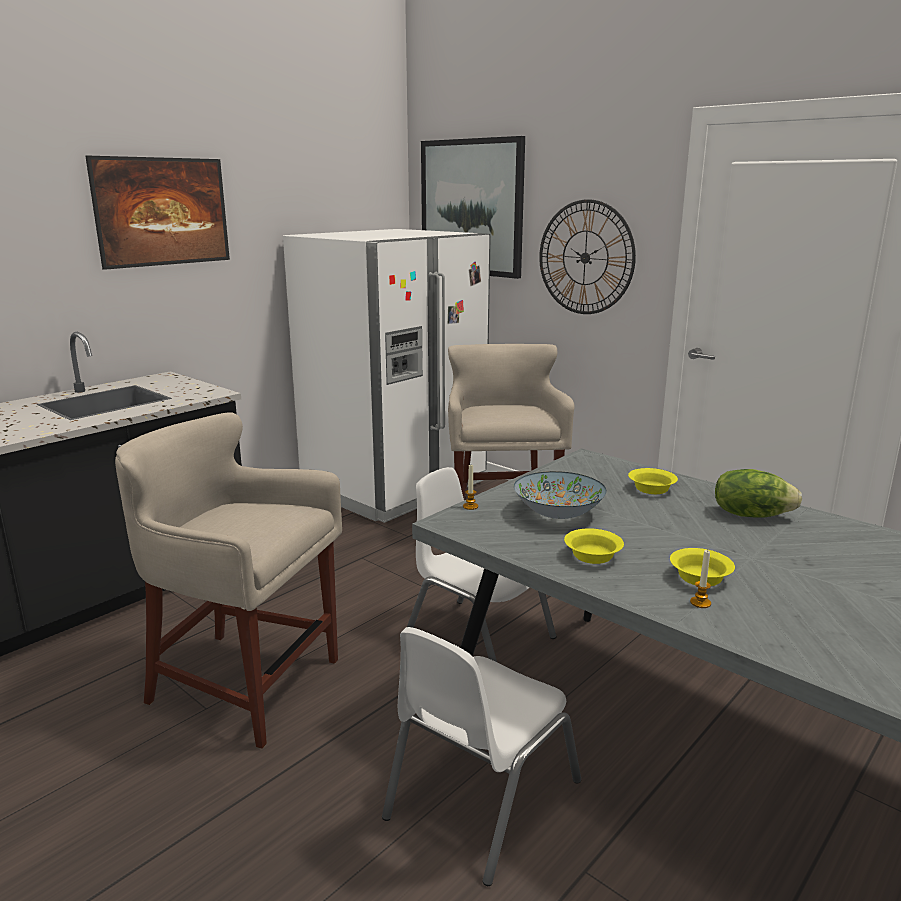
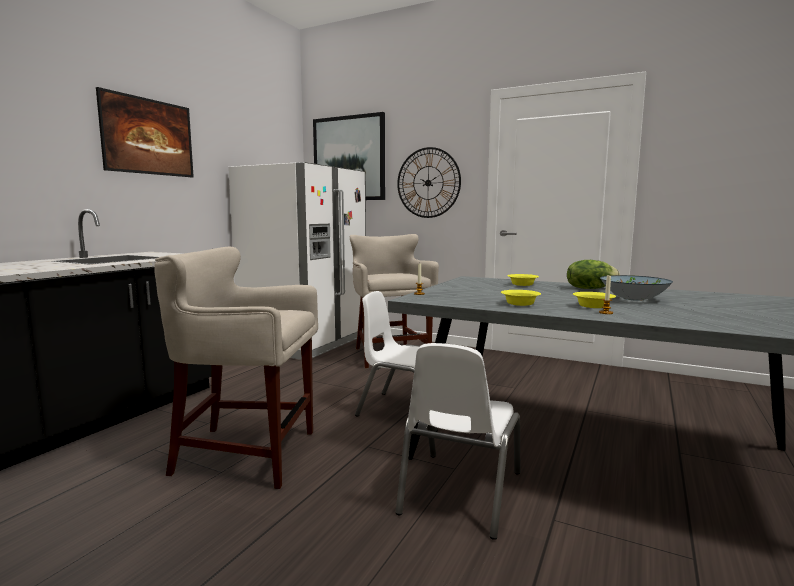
camera: 15 degrees left, 10 degrees down
bowl [514,471,607,519] -> bowl moved to [600,275,673,301]

